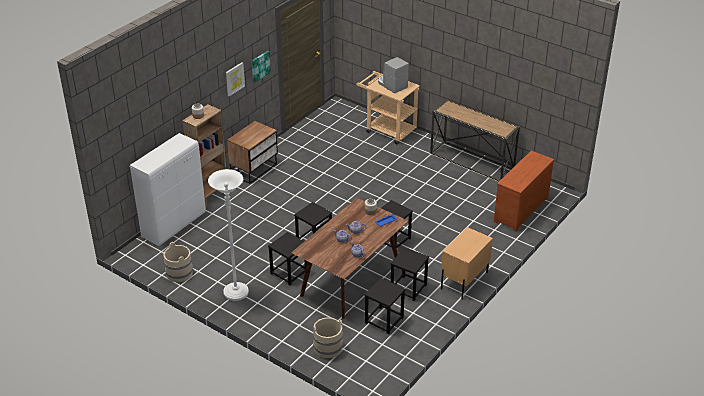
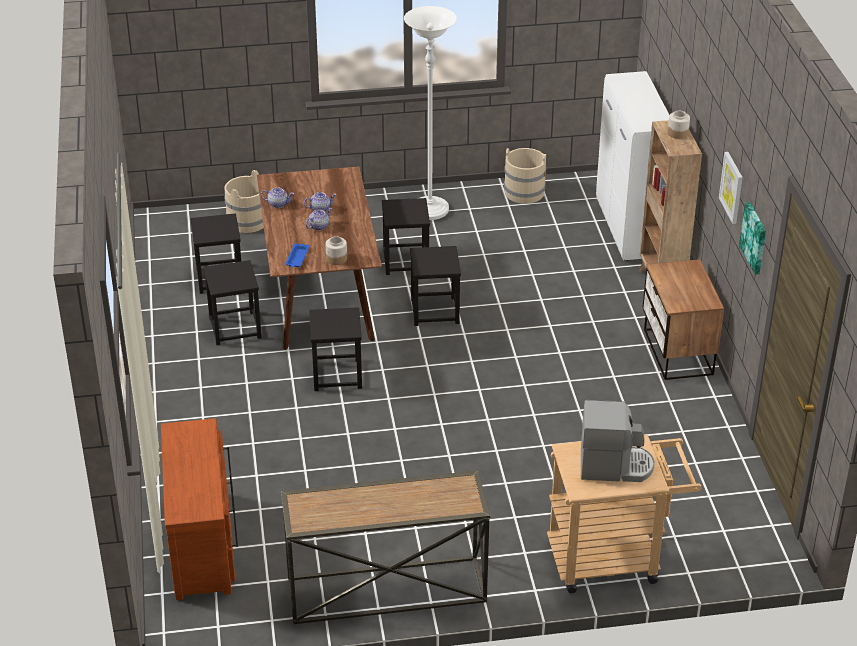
camera: 135 degrees right, 0 degrees up
beige nightstand [441,227,493,299] -> none

